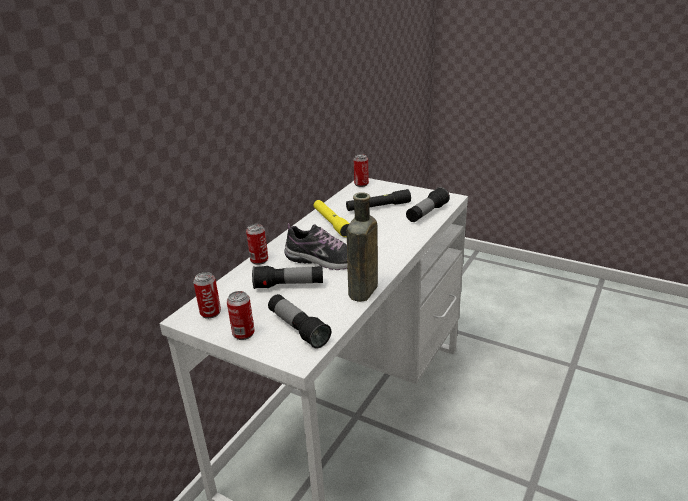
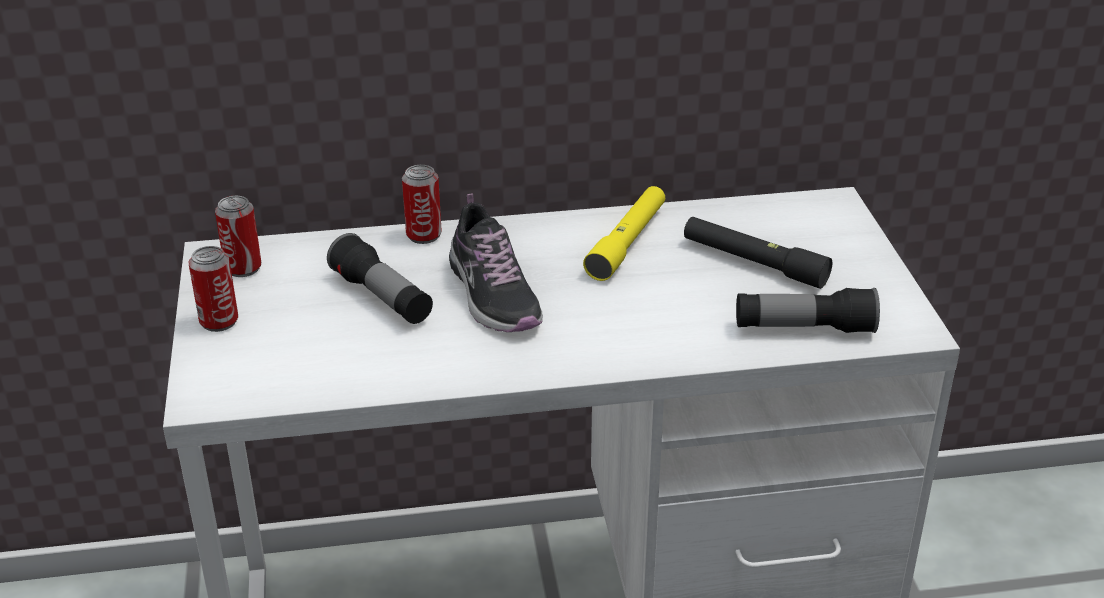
camera: 50 degrees right, 5 degrees up
flashlight [268,294,331,349] -> none
brown bottle [347,192,378,302] -> none
can [354,154,369,187] -> none

